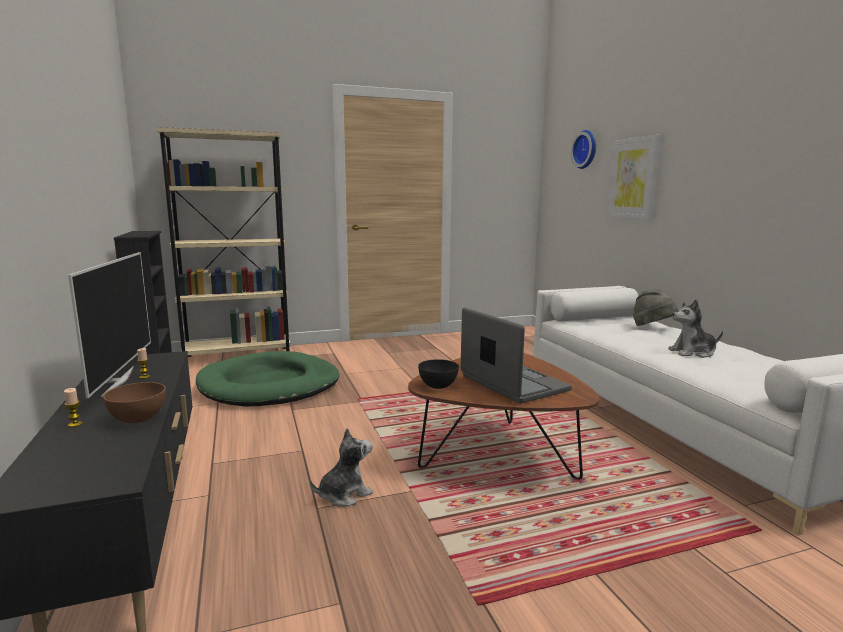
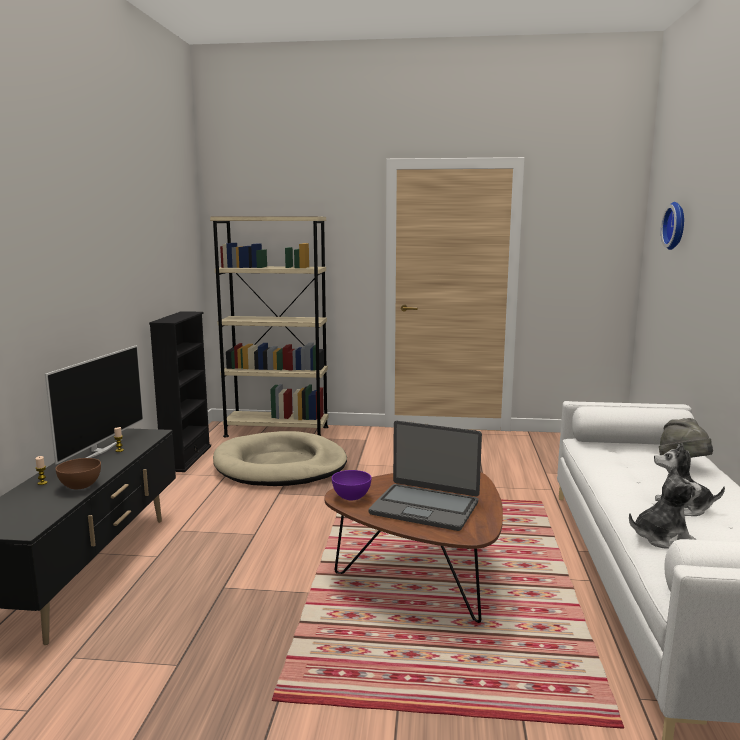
camera: 25 degrees right, 0 degrees up
green dog bed [196,351,339,406] -> beige dog bed [213,431,347,486]
plush toy [310,428,373,507] -> plush toy moved to [629,465,702,549]
black bowl [418,359,459,389] -> purple bowl [332,470,372,500]
laptop [461,308,572,403] -> laptop turned 120 degrees clockwise [369,421,482,531]
picture [606,135,661,220] -> none

